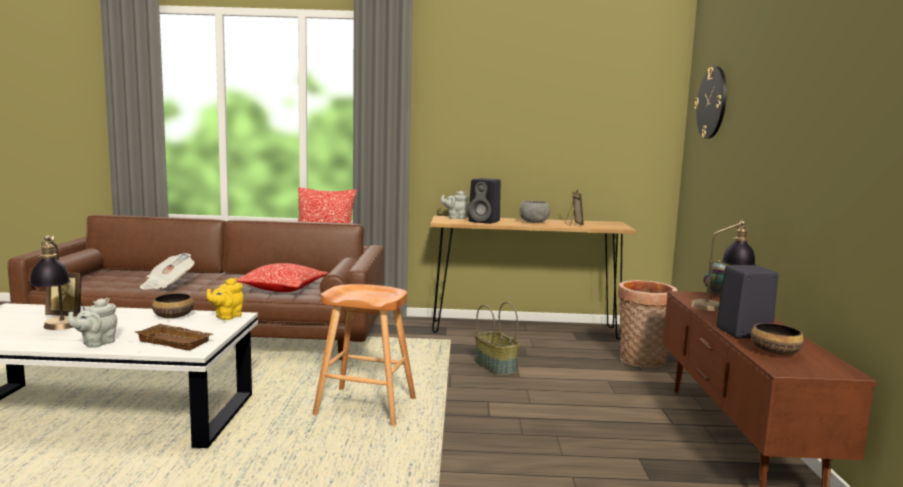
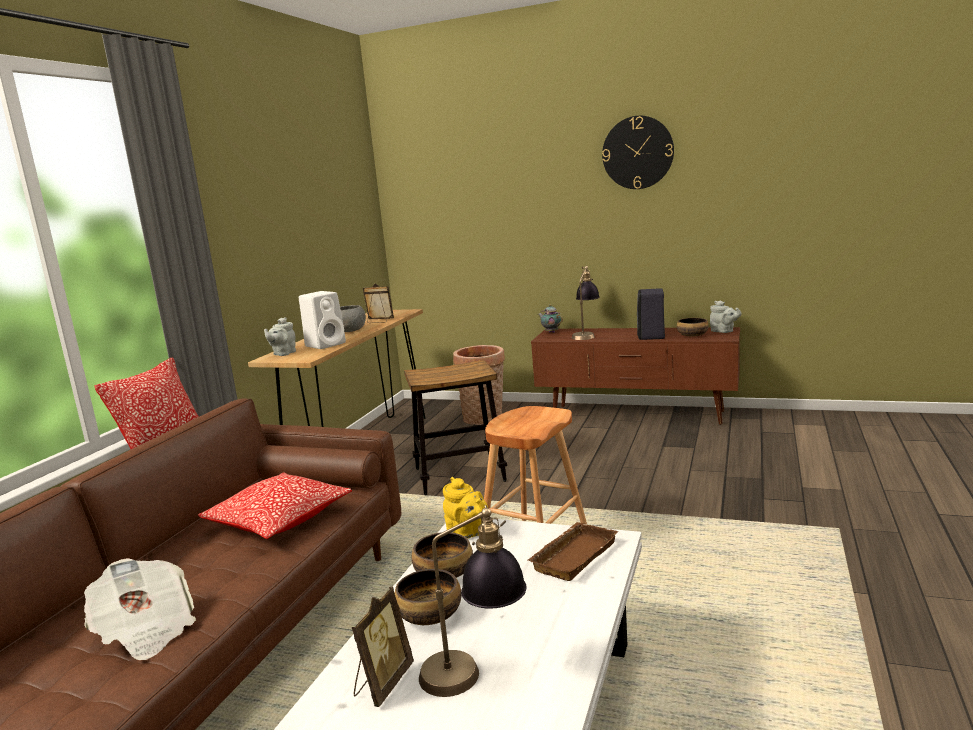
camera: 70 degrees left, 5 degrees up
grey teapot [68,298,117,348] -> grey teapot moved to [710,301,742,333]
black speaker [468,178,501,224] -> white speaker [299,291,346,349]
basket [475,302,520,376] -> stool [404,359,507,495]
wall clock [694,66,727,139] -> wall clock moved to [602,116,674,189]
none -> bowl [395,569,461,625]

